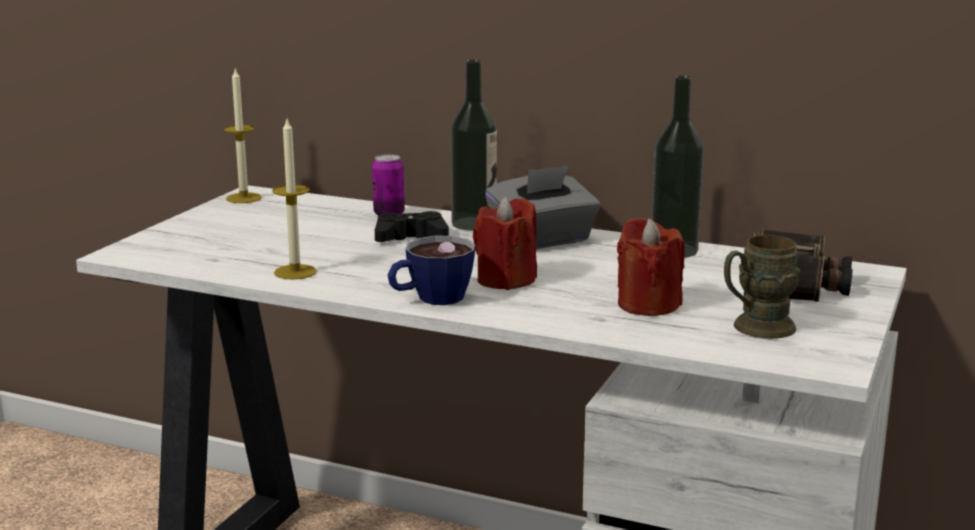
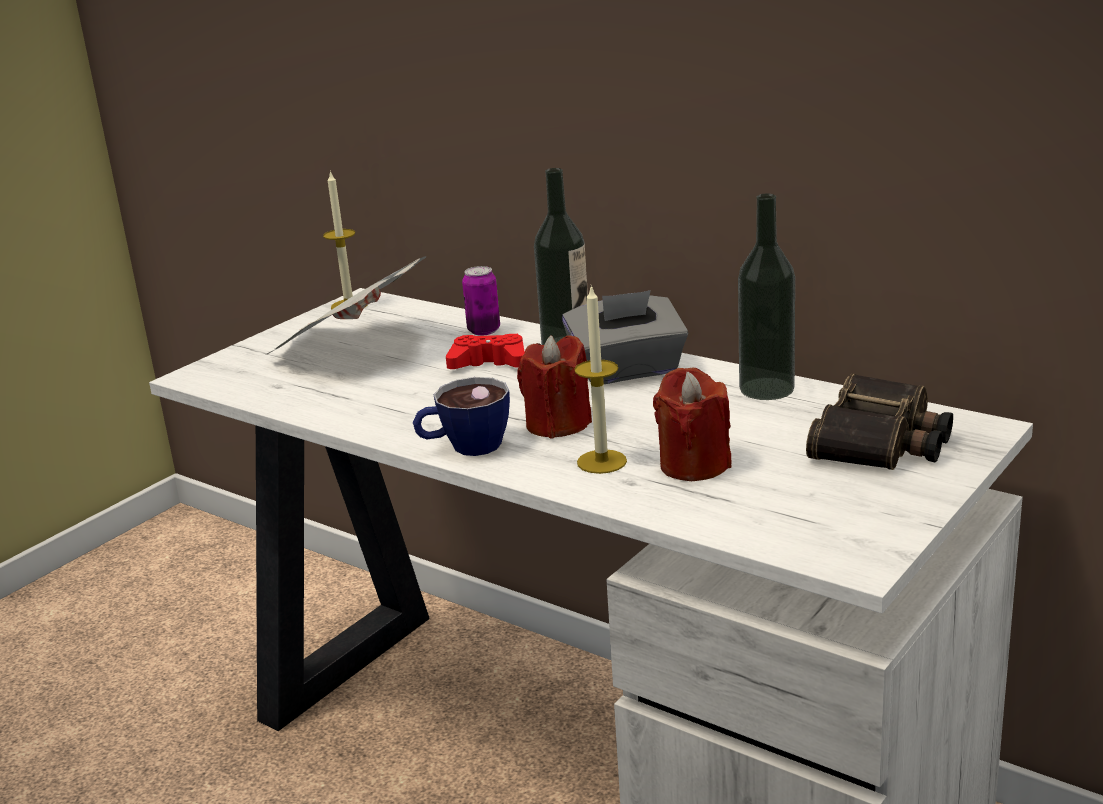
camera: 15 degrees right, 5 degrees up
candle [272,119,317,279] -> candle moved to [574,285,627,474]
black game controller [375,211,449,242] -> red game controller [446,334,525,369]
brown mug [724,235,800,339] -> none
none -> newspaper [265,256,427,355]

